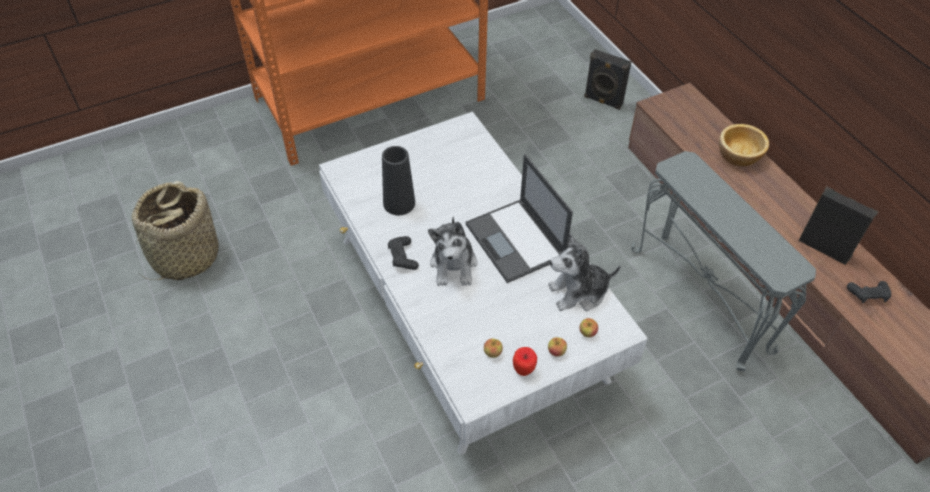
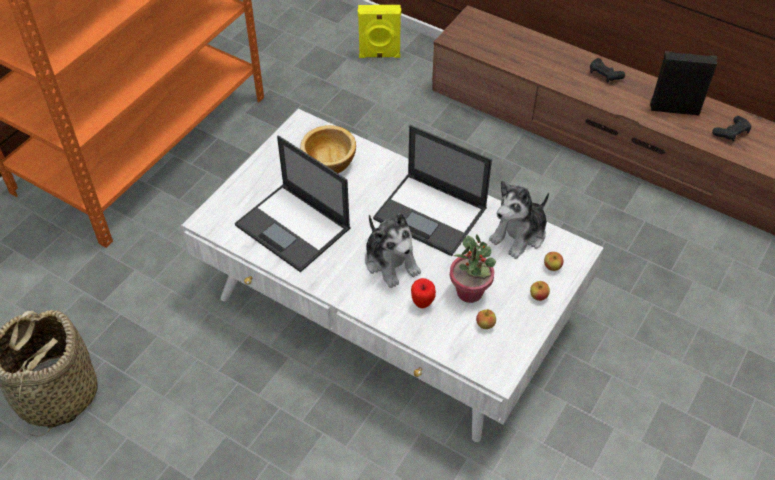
camera: 30 degrees left, 0 degrees up
black vase [382,146,415,215] -> laptop [235,135,350,272]
black game controller [388,236,419,270] -> black game controller moved to [590,58,625,82]
apple [513,347,537,376] -> apple moved to [411,278,436,308]
black speaker [584,49,631,110] -> yellow speaker [358,5,401,58]
grey side table [632,151,816,371] -> none
bowl [719,124,769,166] -> bowl moved to [300,125,356,173]
none -> potted plant [450,235,496,303]

